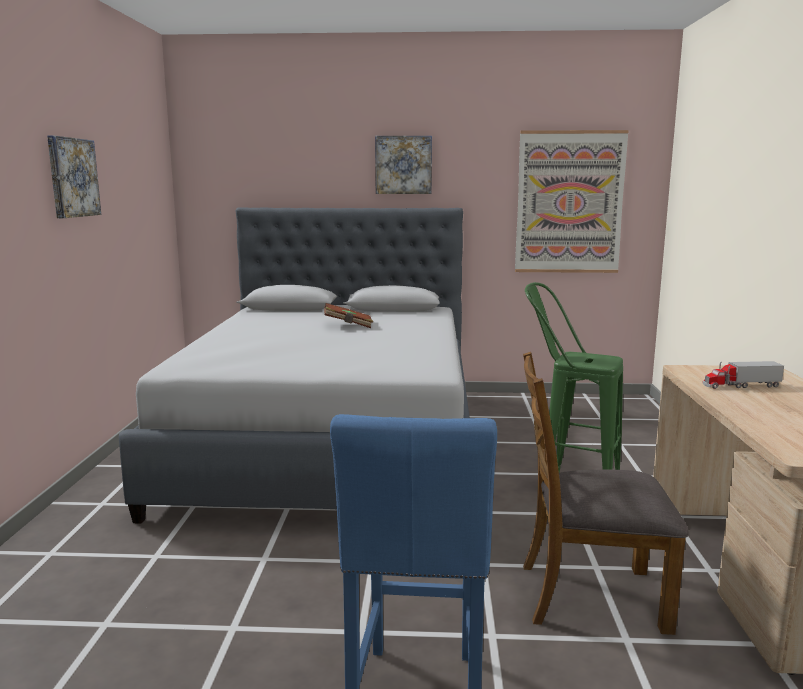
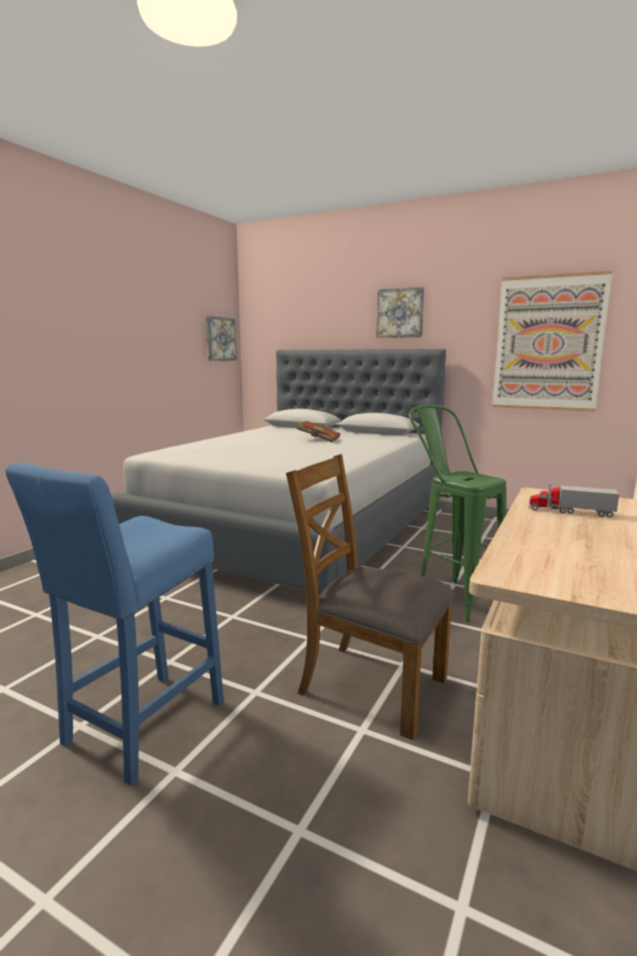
camera: 25 degrees right, 0 degrees up
picture [47,135,101,218] -> picture moved to [206,316,237,361]

